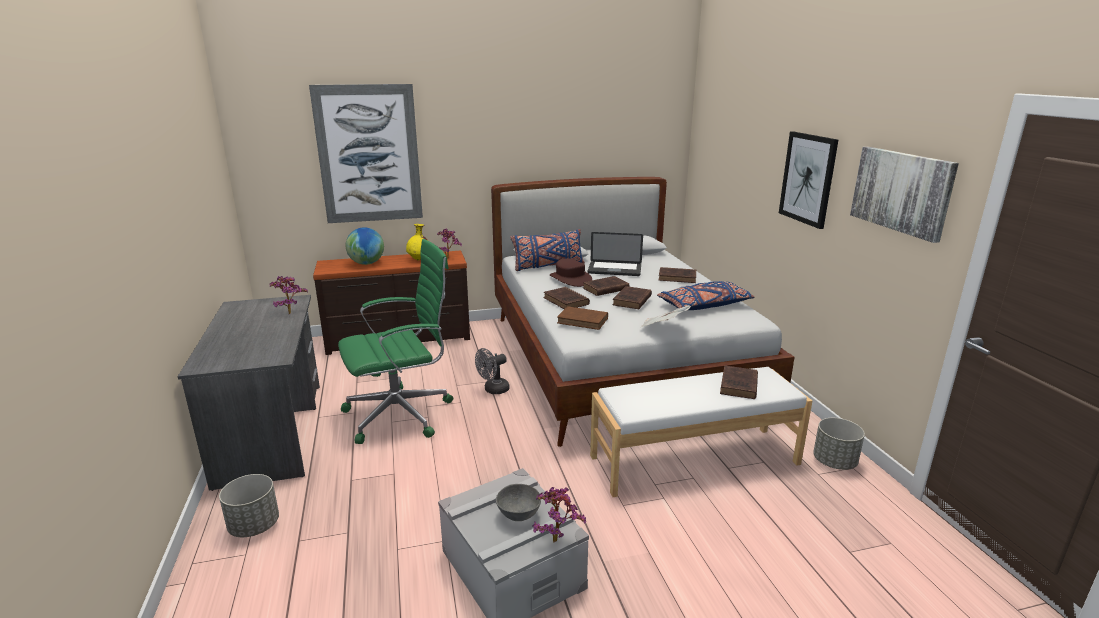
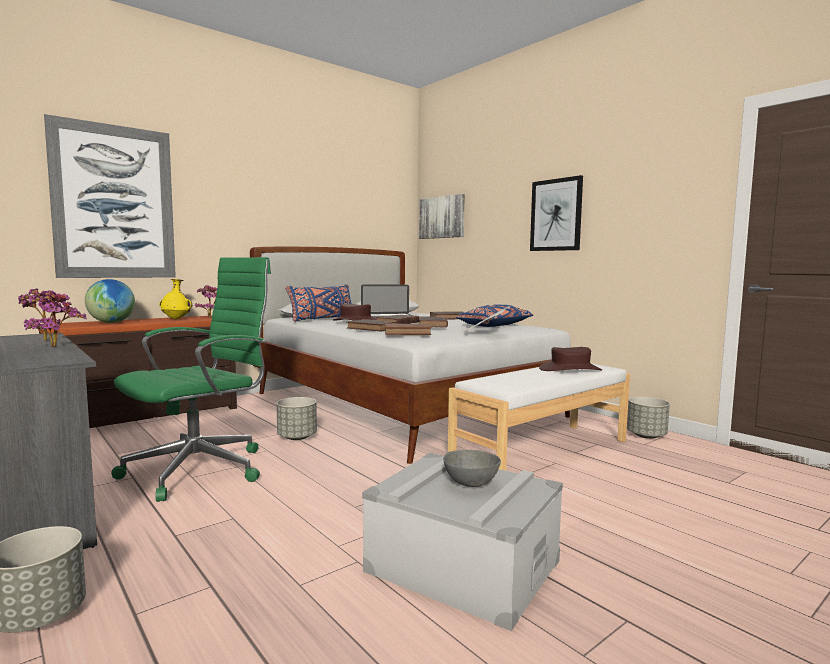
camera: 25 degrees left, 15 degrees down
grey fan [475,348,510,394] -> grey planter [276,397,317,440]
potted plant [532,487,586,542] -> potted plant moved to [24,290,87,347]
brown book [720,365,758,399] -> brown hat [539,347,602,371]
picture [850,147,959,243] -> picture moved to [419,194,465,239]

